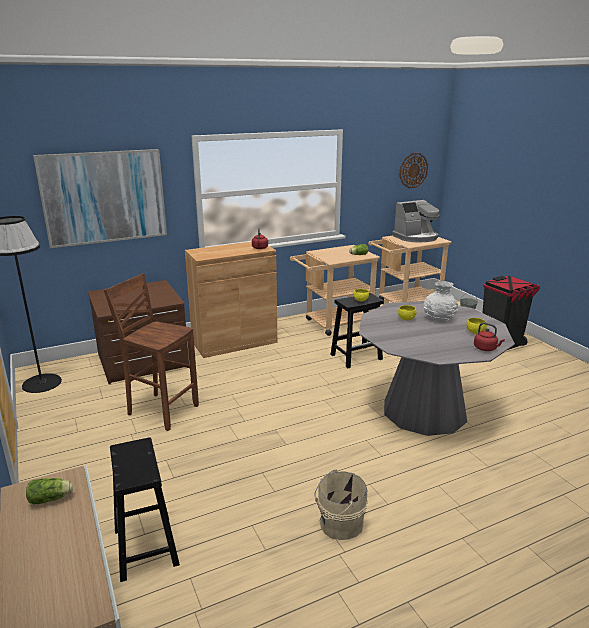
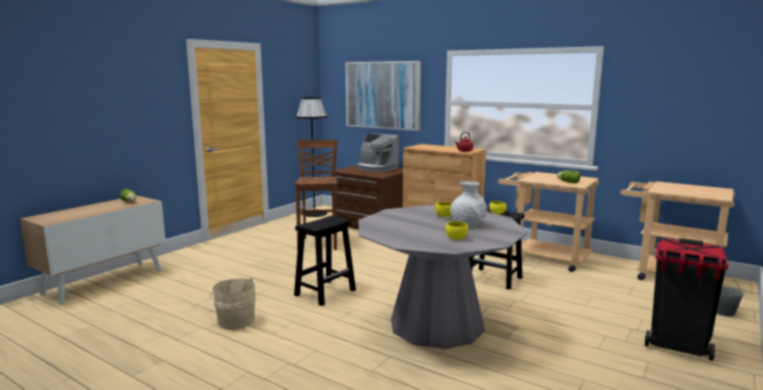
camera: 60 degrees right, 10 degrees down
black stool [110,437,180,582] -> black stool moved to [294,216,356,306]
coffee machine [392,200,440,242] -> coffee machine moved to [357,133,399,172]
wall clock [399,153,428,188] -> none
red kettle [474,323,505,351] -> none

